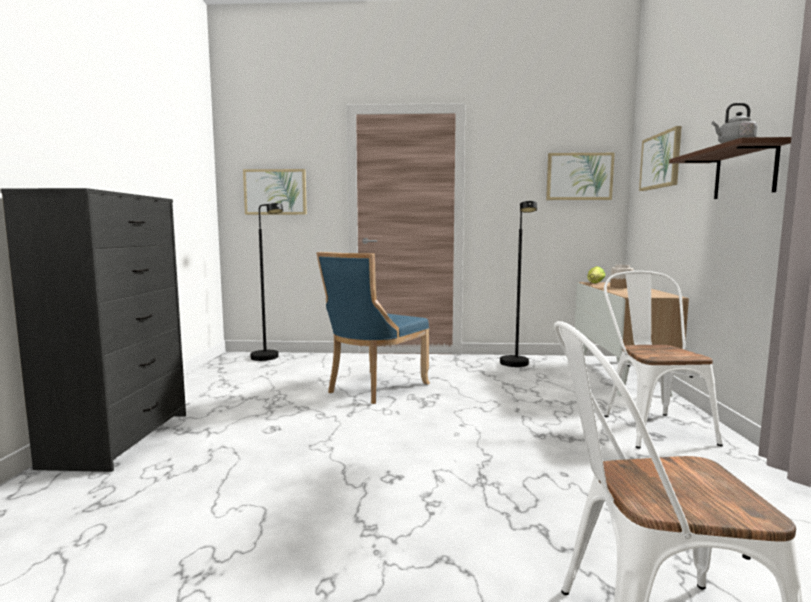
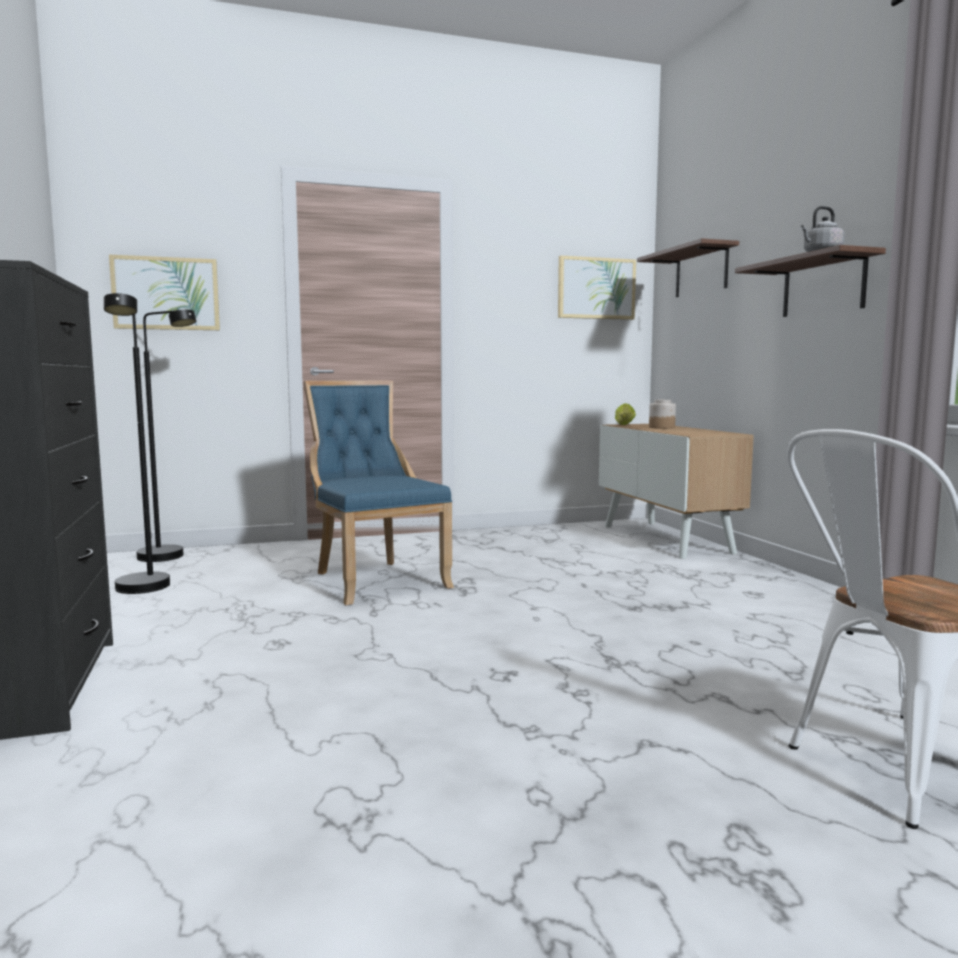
camera: 20 degrees left, 0 degrees up
blue chair [316,252,430,404] -> blue chair turned 135 degrees clockwise [303,381,454,605]
black floor lamp [500,201,537,367] -> black floor lamp moved to [104,293,170,594]
white chair [604,271,723,449] -> none
picture [639,126,682,191] -> shelf [637,238,739,297]

